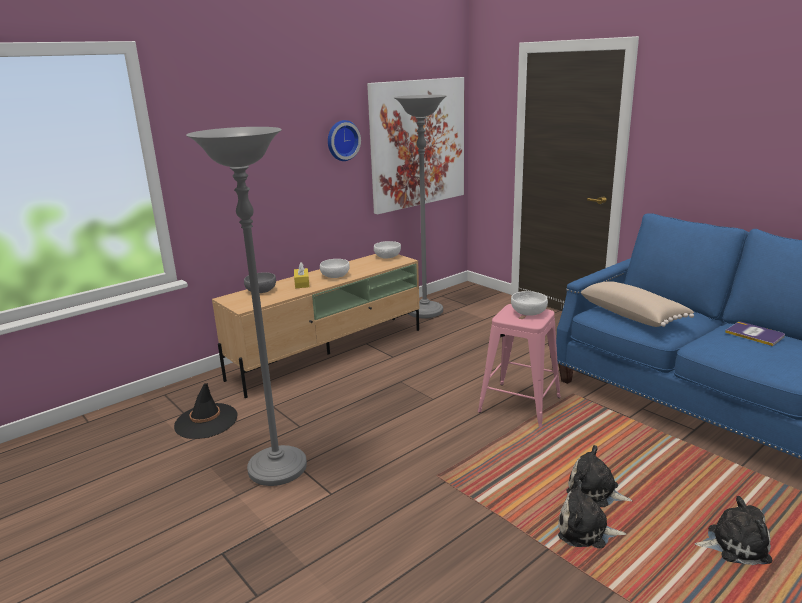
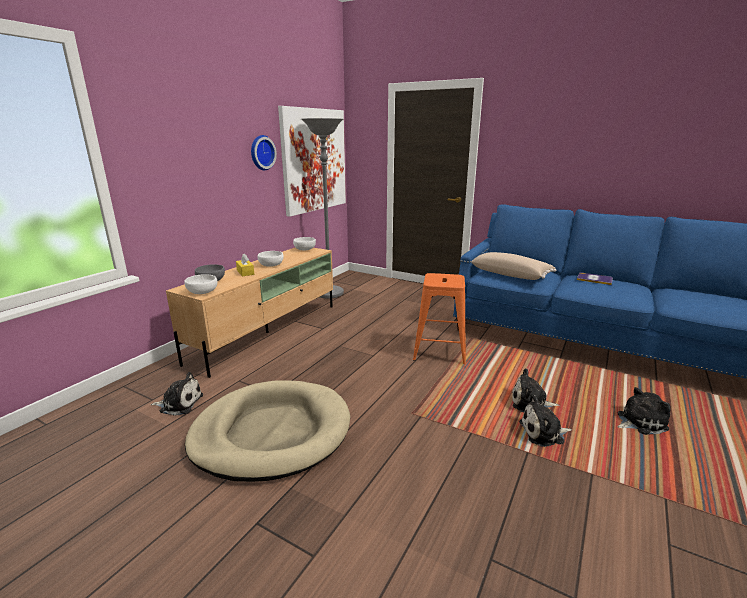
camera: 20 degrees left, 0 degrees up
black hat [174,383,238,439] -> plush toy [151,372,203,416]
grey floor lamp [186,127,307,486] -> beige dog bed [185,381,350,482]
pink stool [478,304,561,428] -> orange stool [413,273,466,364]
white bowl [511,291,548,316] -> white bowl moved to [184,274,217,294]

